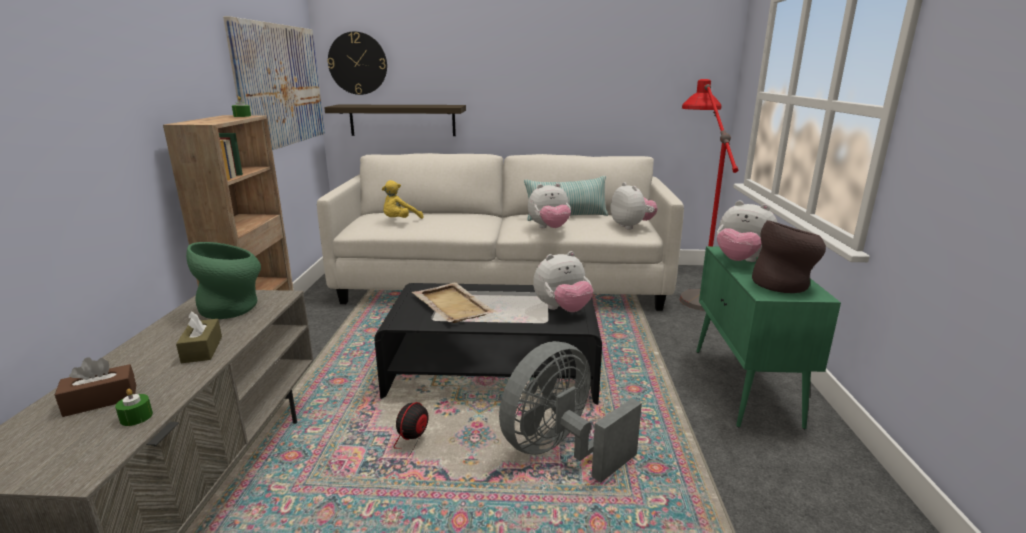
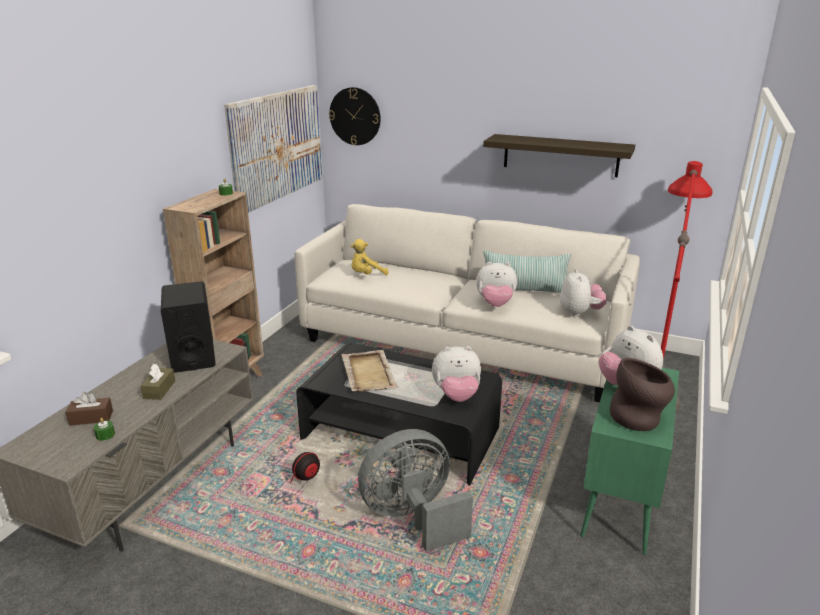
camera: 20 degrees right, 5 degrees up
green vase [186,242,261,319] -> black speaker [161,281,216,373]
shelf [324,105,466,136] -> shelf moved to [483,134,635,177]

